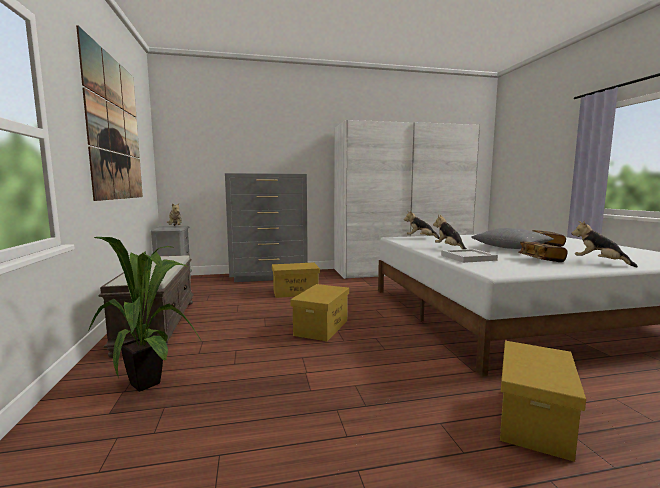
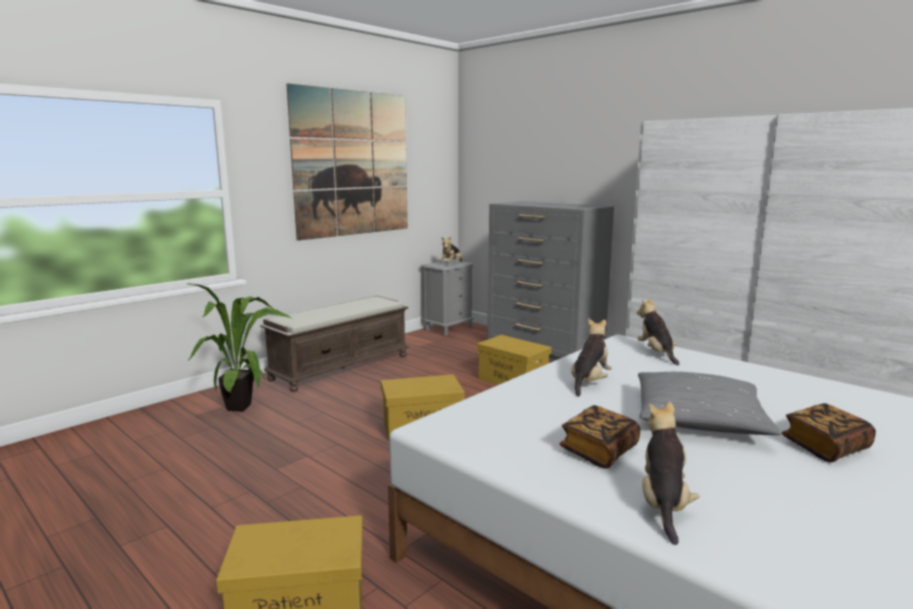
camera: 55 degrees right, 5 degrees up
white tray [441,249,498,263] -> none

